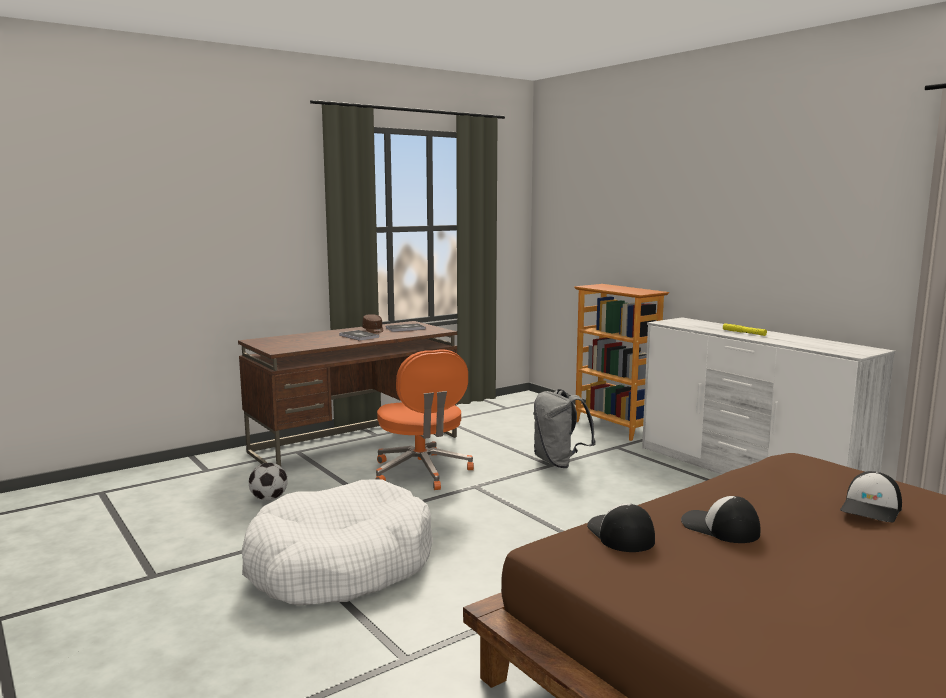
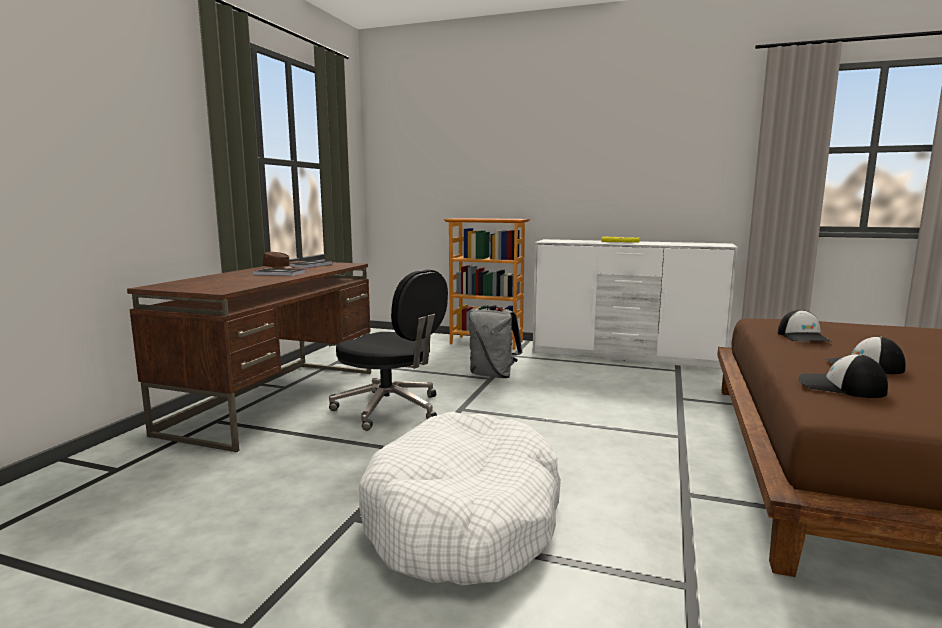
camera: 35 degrees left, 0 degrees up
football [249,463,288,501] -> none
orange office chair [375,349,474,490] -> black office chair [329,270,448,431]
cap [840,471,902,522] -> cap moved to [778,310,832,342]

